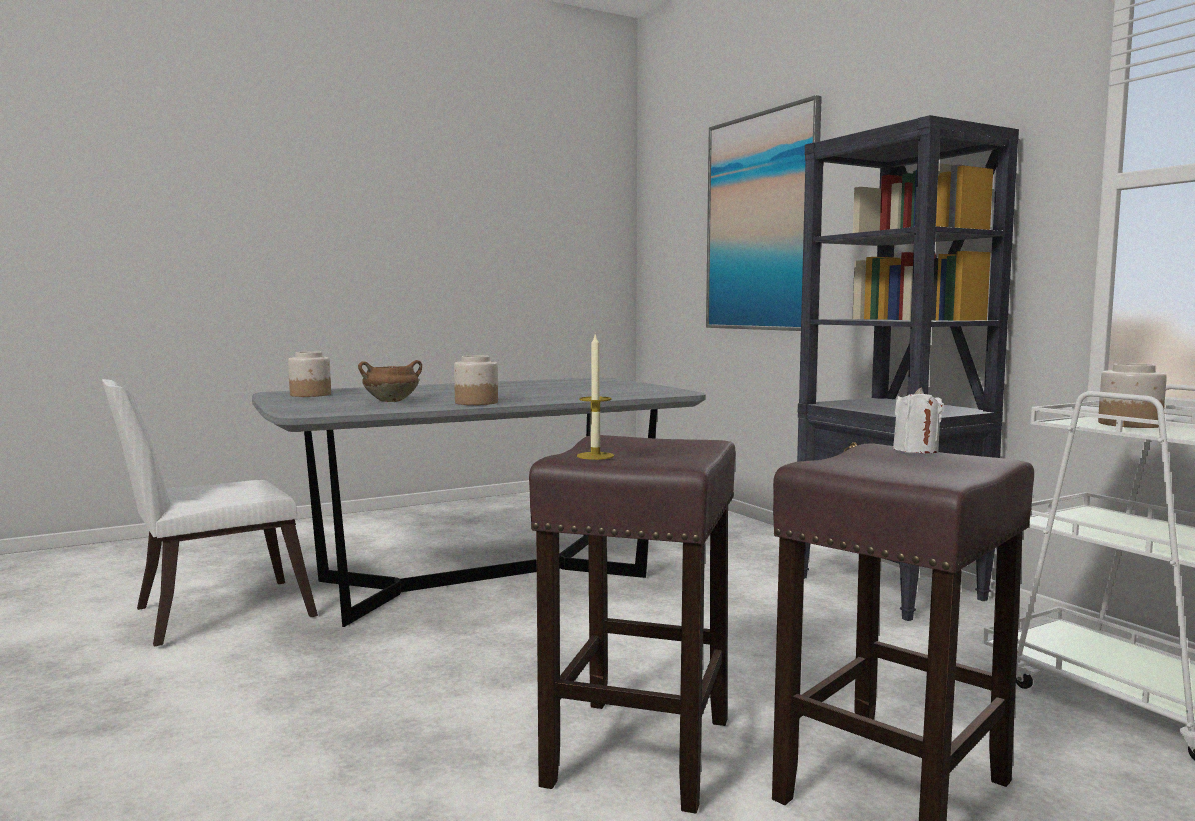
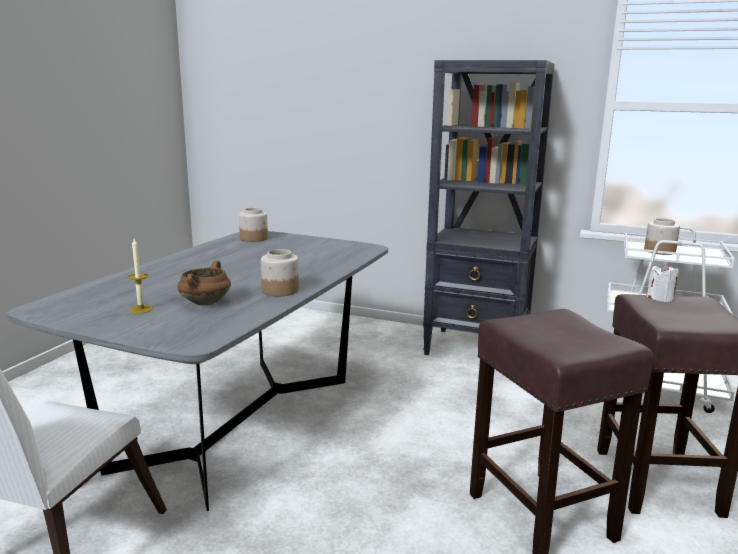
camera: 40 degrees left, 10 degrees up
jar [288,351,331,397] -> jar moved to [239,208,268,242]
candle [577,333,614,460] -> candle moved to [127,239,153,314]
picture [706,95,822,331] -> none

